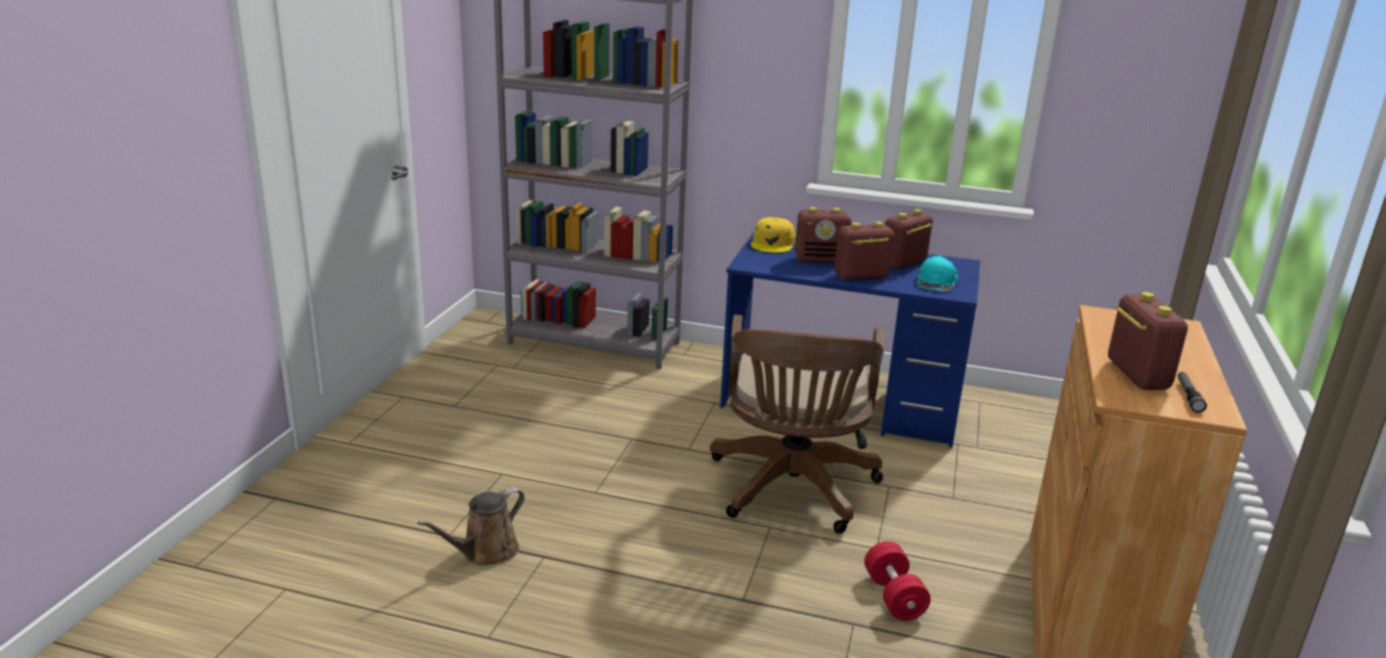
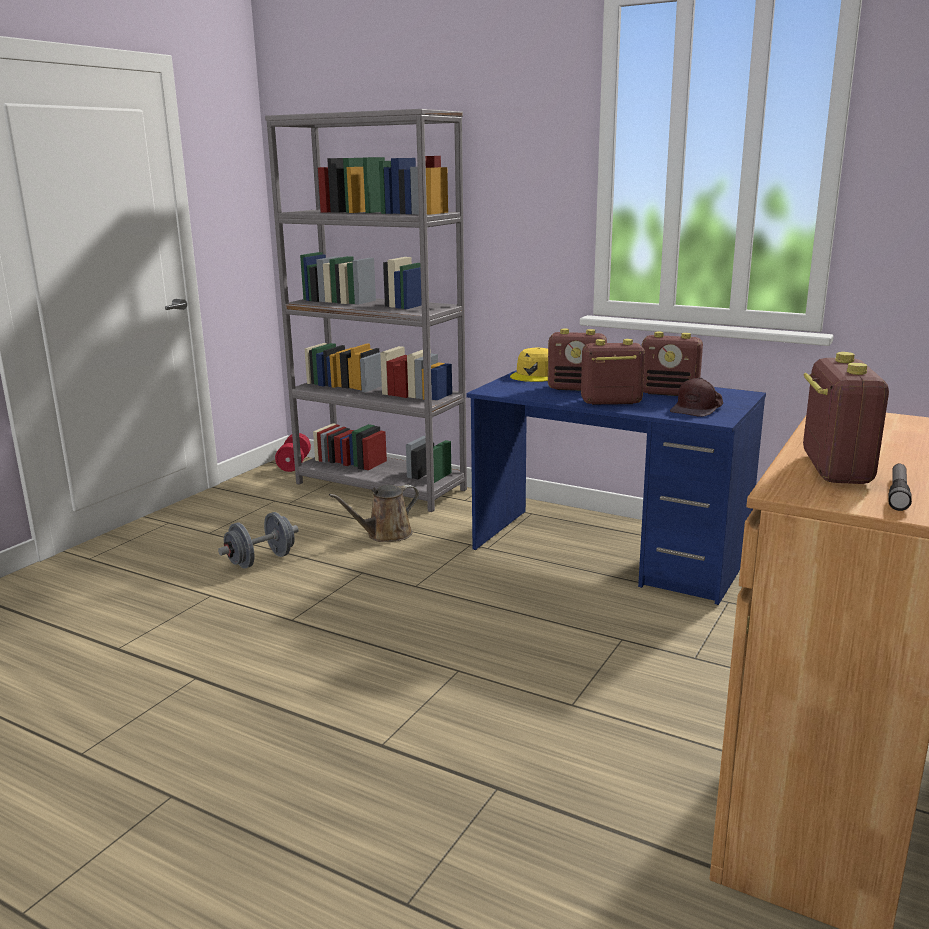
camera: 15 degrees right, 5 degrees down
brown watering can [418,487,525,566] -> brown watering can moved to [329,485,419,542]
brown office chair [710,315,885,534] -> none
red dumbbell [864,541,931,621] -> red dumbbell moved to [275,433,311,472]
radio [885,209,933,269] -> radio turned 135 degrees counterclockwise [642,331,703,396]
turquoise cap [916,255,957,292] -> brown cap [670,377,723,417]
none -> grey dumbbell [218,512,298,568]

